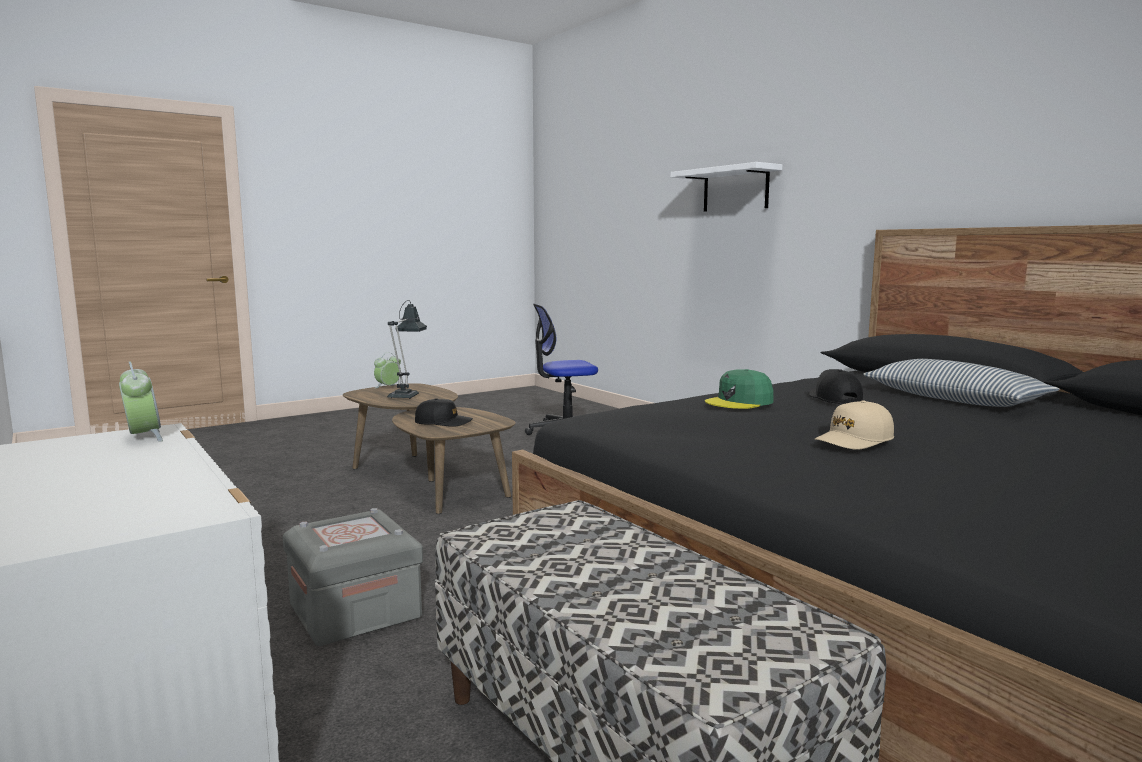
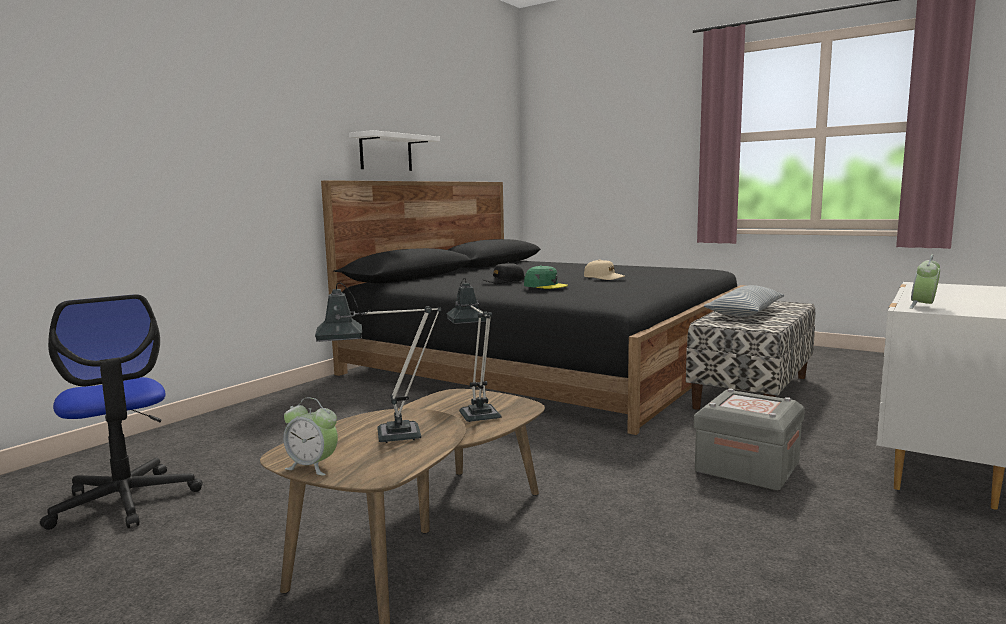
camera: 110 degrees left, 0 degrees up
black cap [415,398,473,427] -> table lamp [446,278,501,422]
white shelf [670,162,782,212] -> white shelf moved to [349,130,440,171]
pillow [863,359,1060,407] -> pillow moved to [704,285,785,317]

